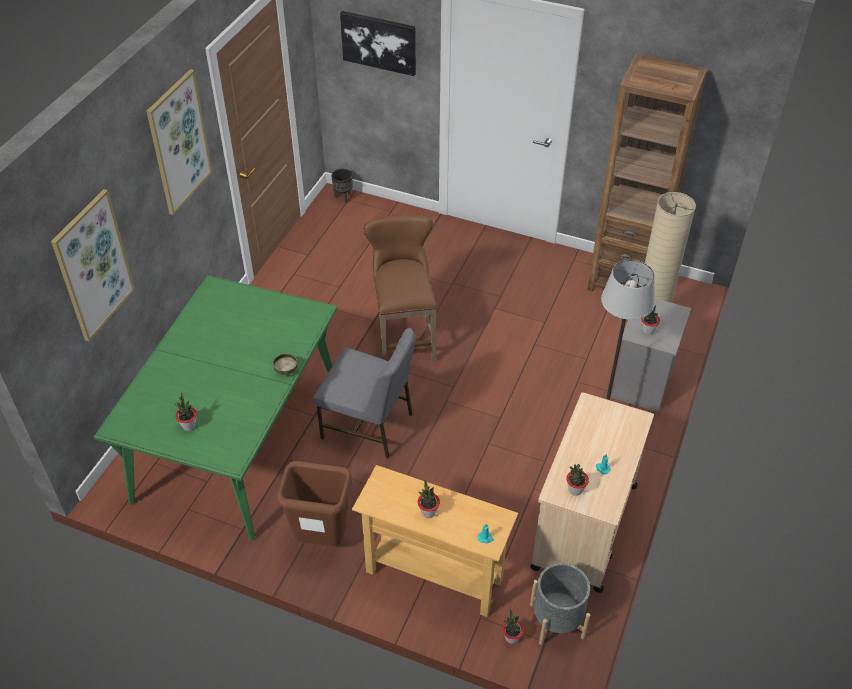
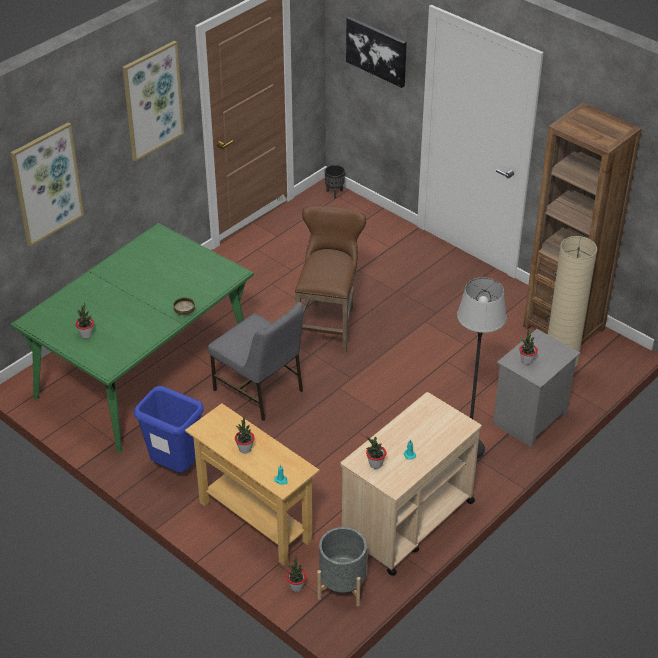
camera: 20 degrees right, 5 degrees down
brown trash can [276,461,352,546] -> blue trash can [134,386,204,472]

